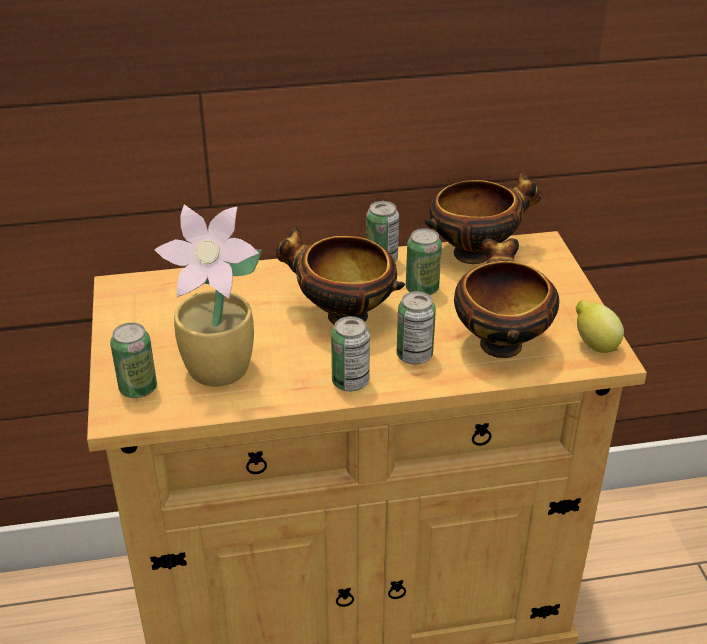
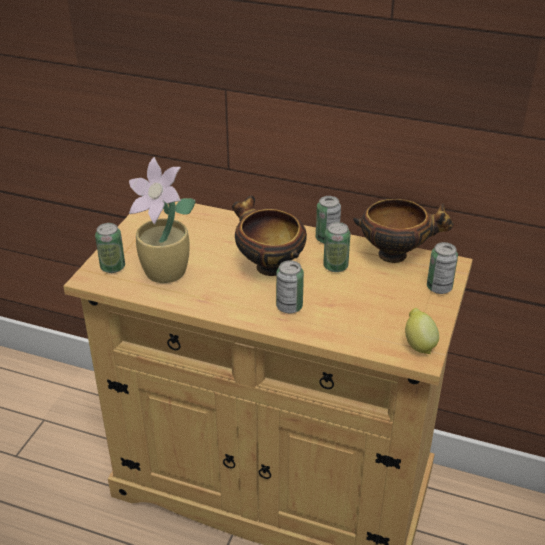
camera: 30 degrees right, 0 degrees up
can [331,316,370,391] -> can moved to [427,242,458,294]
bowl [454,238,559,358] -> none

